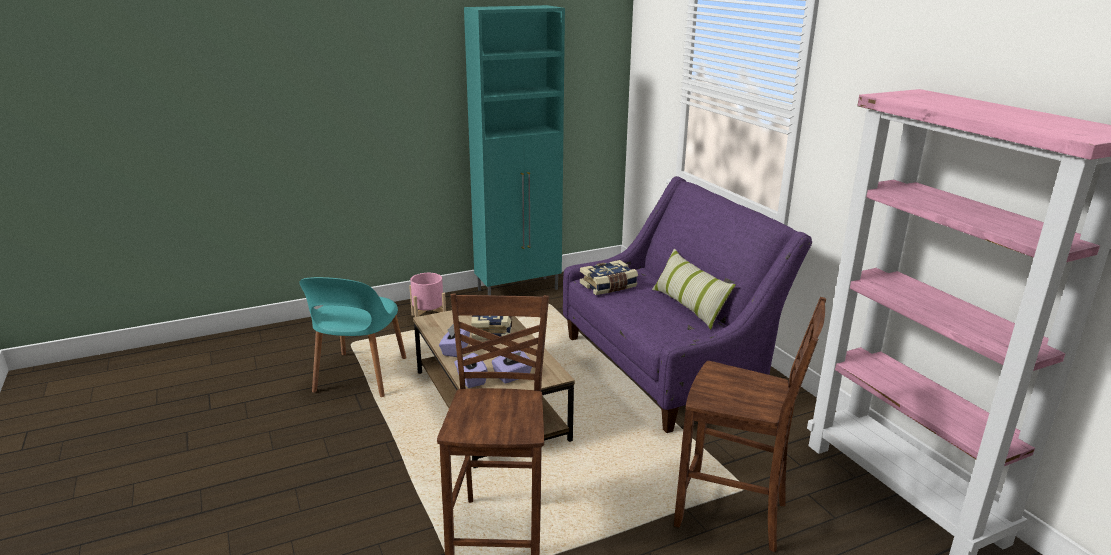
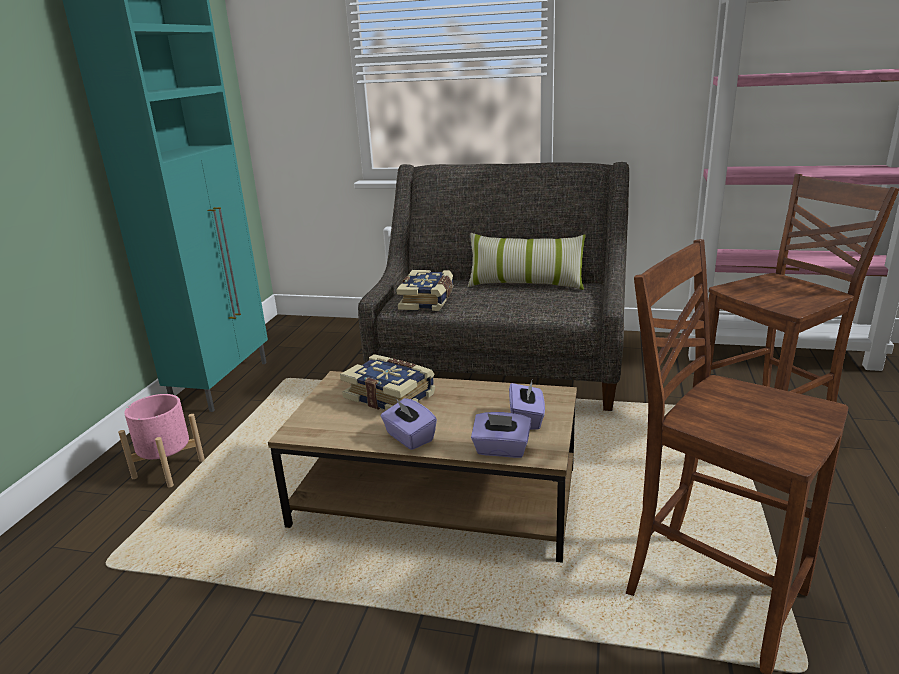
camera: 50 degrees left, 0 degrees up
turquoise chair [299,277,407,397] -> none
purple sofa [563,176,812,433] -> grey sofa [358,162,629,411]

